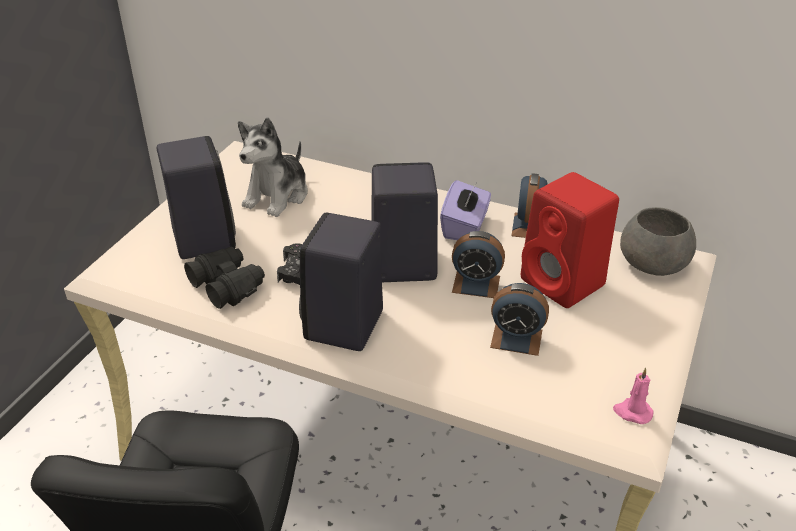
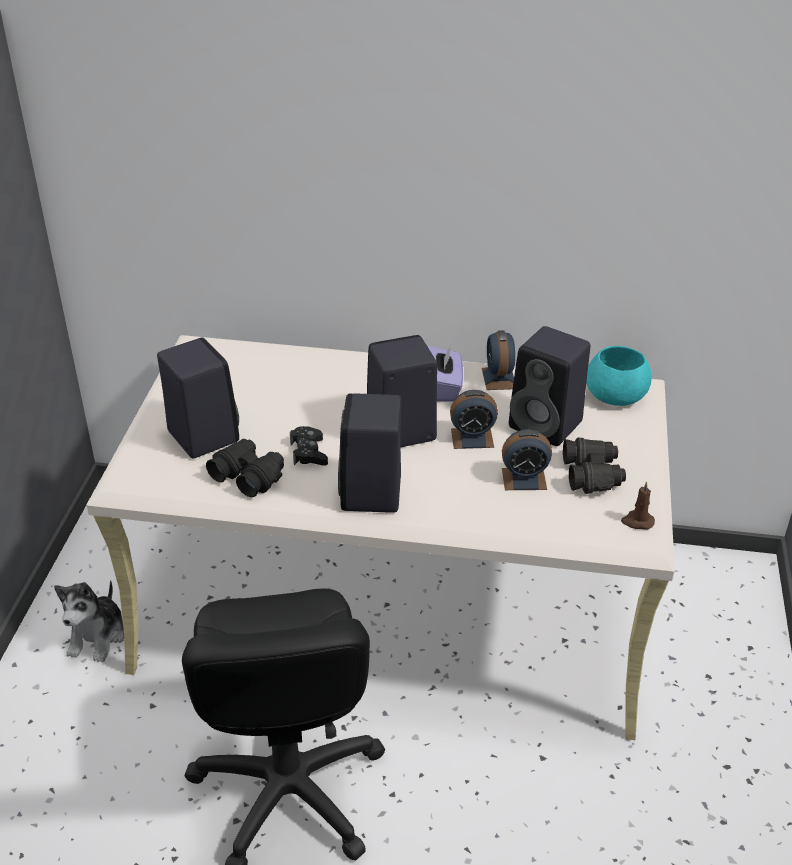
camera: 15 degrees left, 0 degrees up
plush toy [238,117,308,217] -> plush toy moved to [54,580,124,662]
red speaker [521,172,619,308] -> black speaker [509,326,590,446]
pink candle [613,368,654,424] -> brown candle [621,481,655,530]
grey bowl [620,207,696,276] -> turquoise bowl [586,346,652,406]
none -> black binoculars [563,437,626,494]

